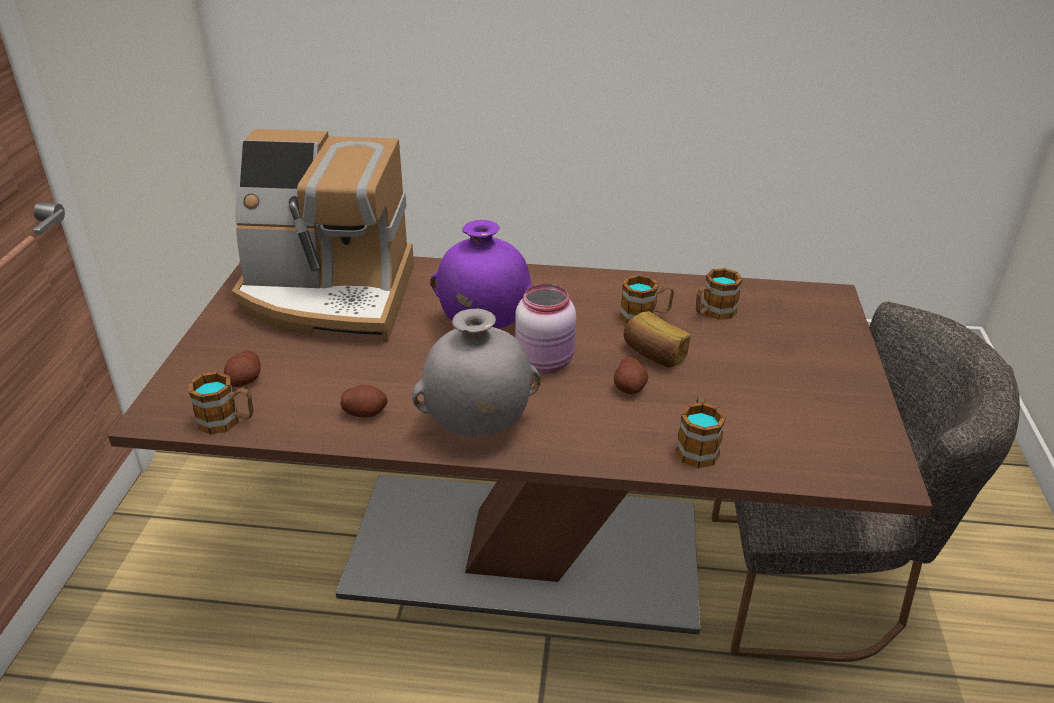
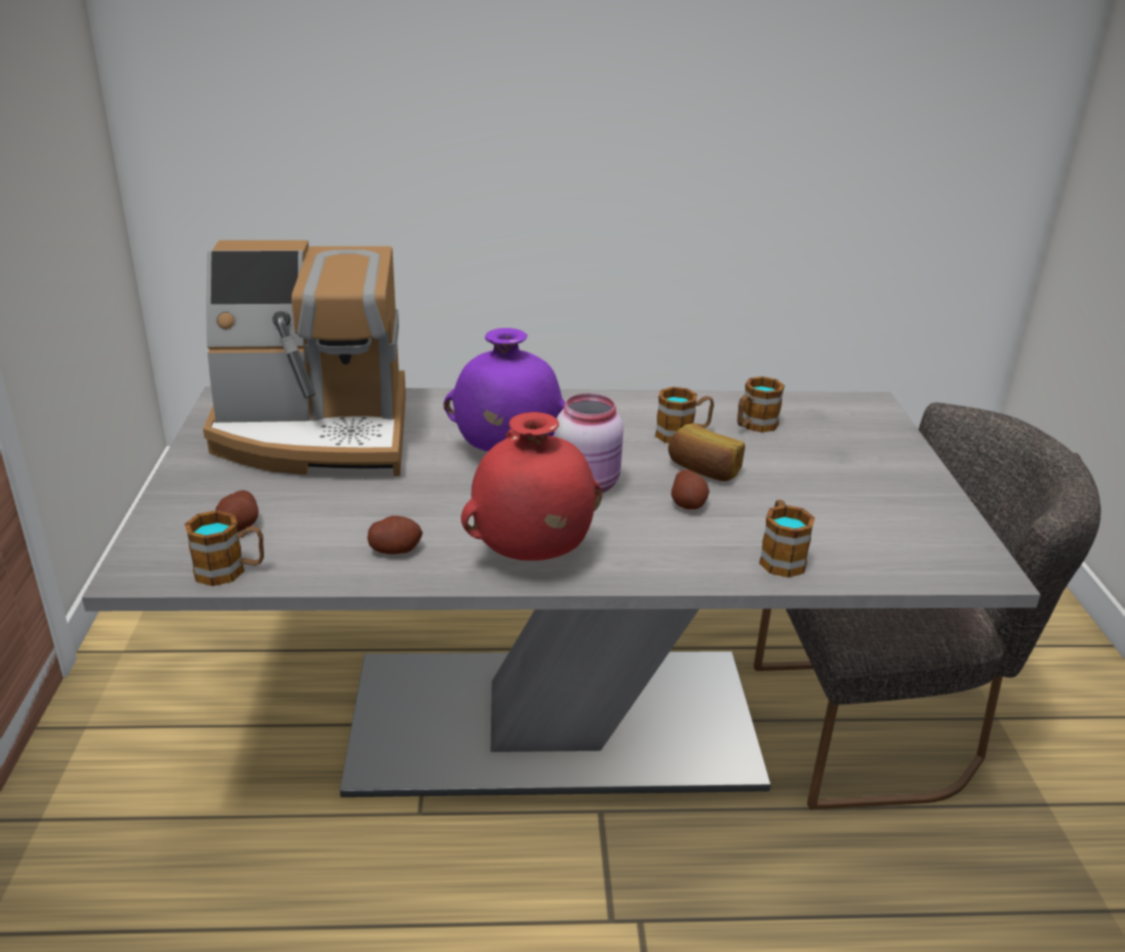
camera: 10 degrees left, 5 degrees down
brown dining table [108,256,932,635] -> grey dining table [82,386,1041,797]
grey vase [412,308,541,436] -> red vase [461,412,602,561]

